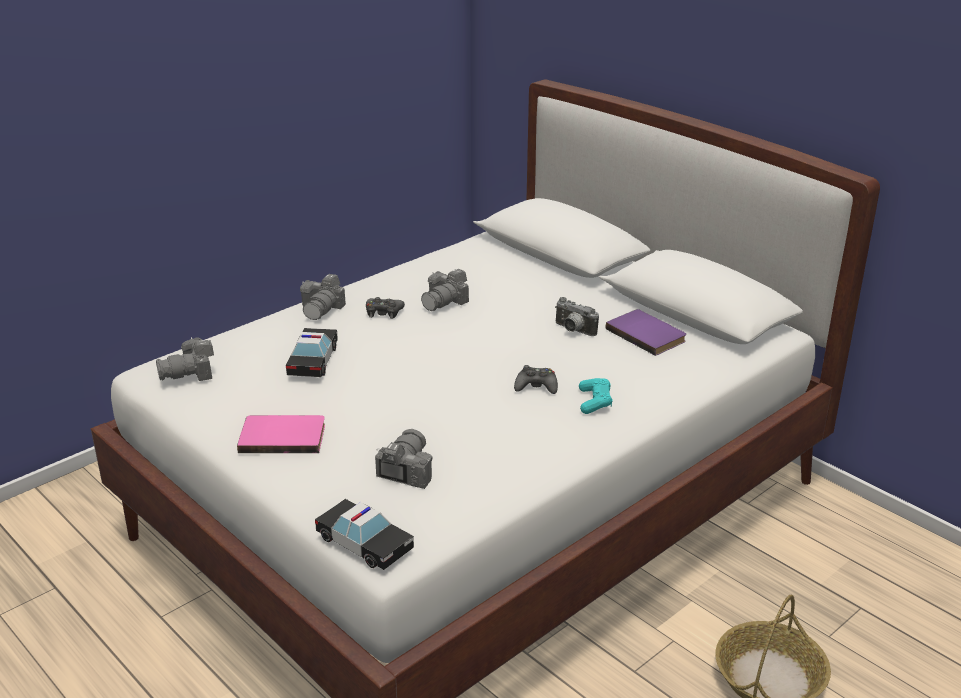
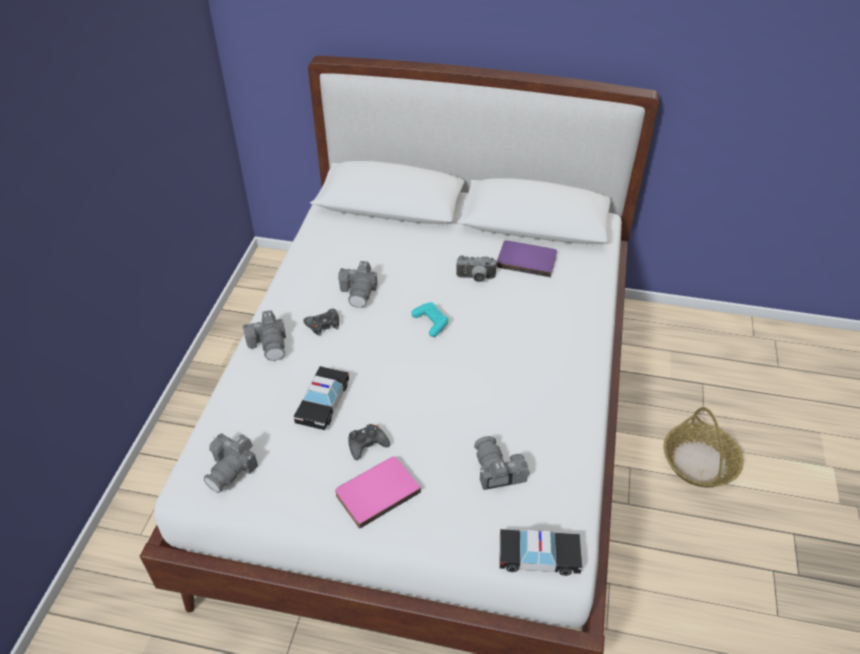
camera: 35 degrees left, 15 degrees up
toy car [286,328,338,377] -> toy car turned 135 degrees counterclockwise [294,366,349,430]
black game controller [514,365,558,394] -> black game controller moved to [348,424,390,460]
turquoise game controller [579,378,612,414] -> turquoise game controller moved to [411,302,449,337]

